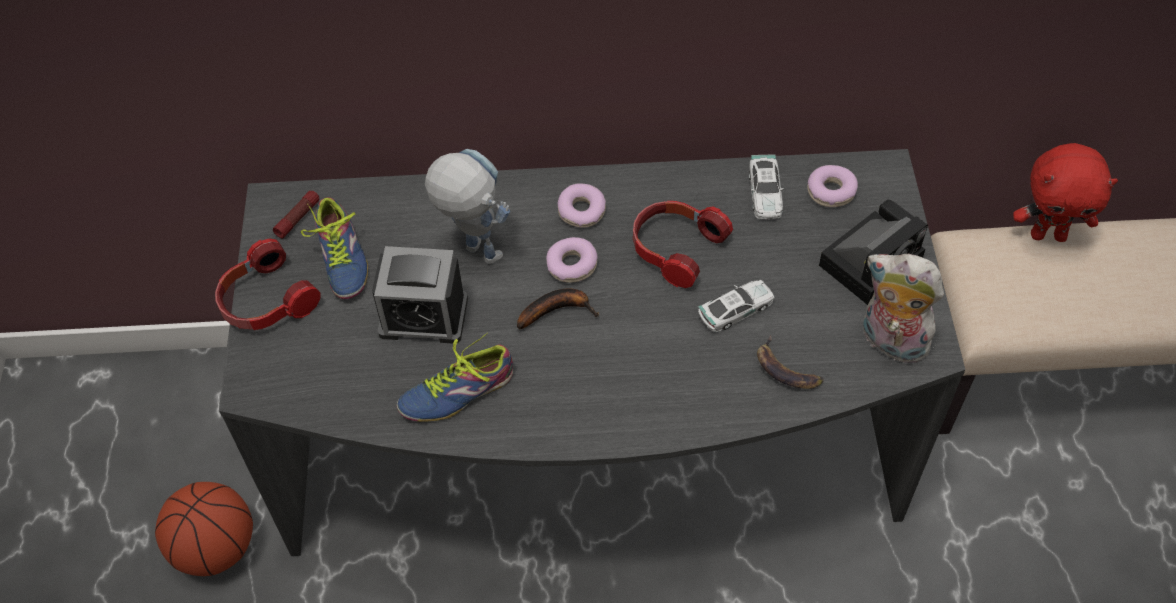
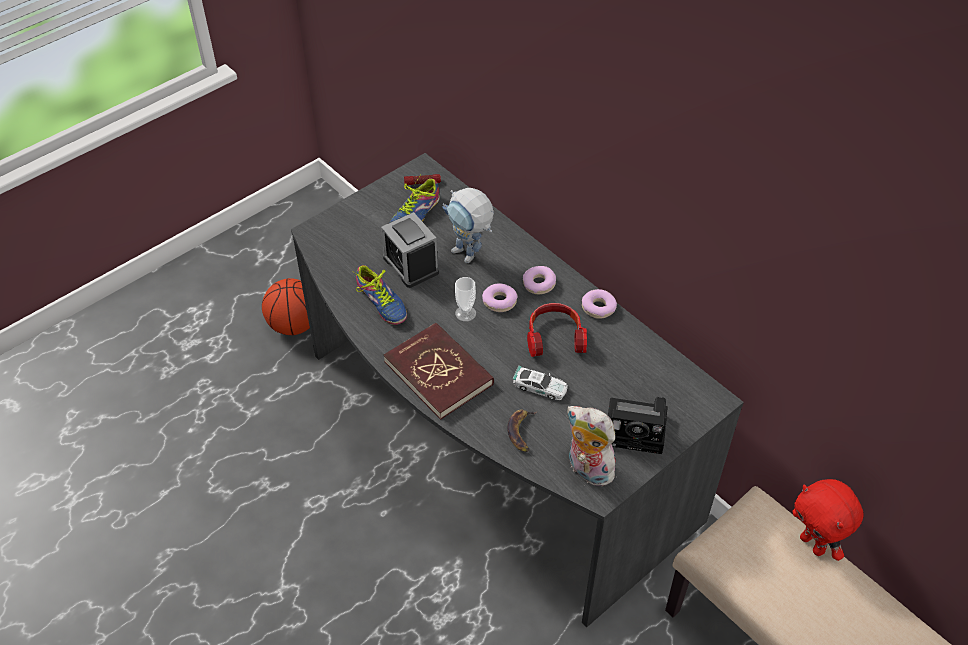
camera: 50 degrees right, 5 degrees down
headphones [215,238,321,330] -> none
shoe [397,333,513,422] -> shoe turned 150 degrees counterclockwise [354,265,407,325]
toy robot [425,149,510,264] -> toy robot turned 135 degrees clockwise [442,188,494,263]
banana [517,288,599,330] -> cup [455,277,476,322]
toy car [749,154,784,219] -> none
donut [807,165,858,207] -> donut moved to [582,289,617,319]
plush toy [863,254,944,363] -> plush toy turned 45 degrees counterclockwise [567,406,621,486]
none -> red book [384,323,494,420]

